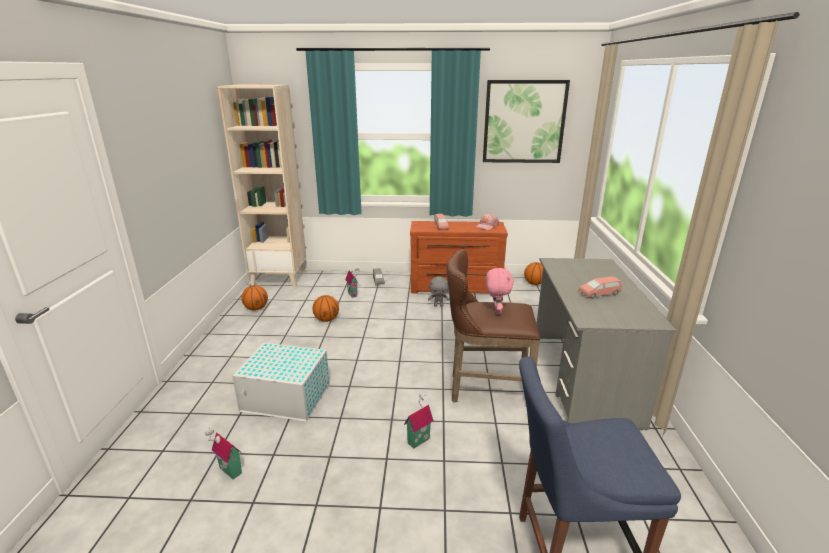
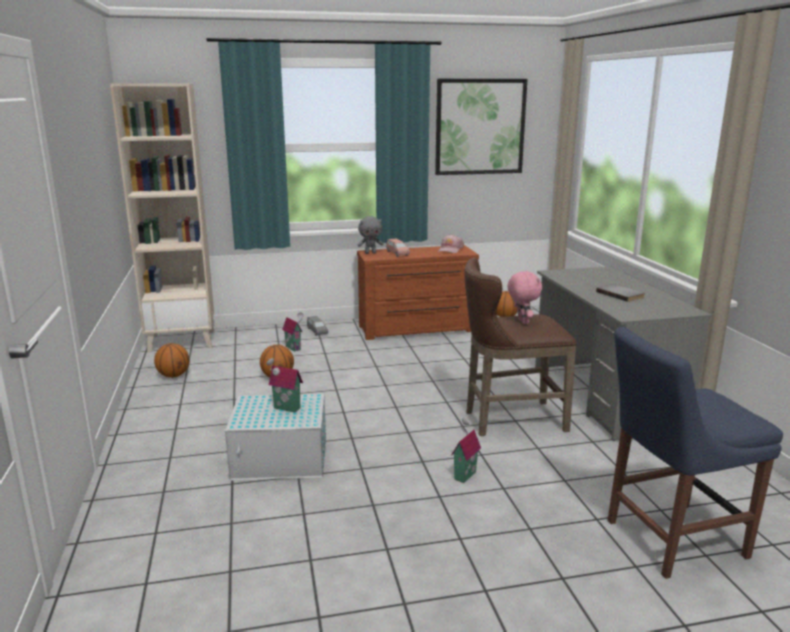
camera: 15 degrees left, 5 degrees down
toy house [205,428,242,479] -> toy house moved to [266,358,303,413]
grey plush toy [428,276,450,307] -> grey plush toy moved to [358,216,383,254]
pink toy car [579,276,622,299] -> grey book [596,284,645,302]

